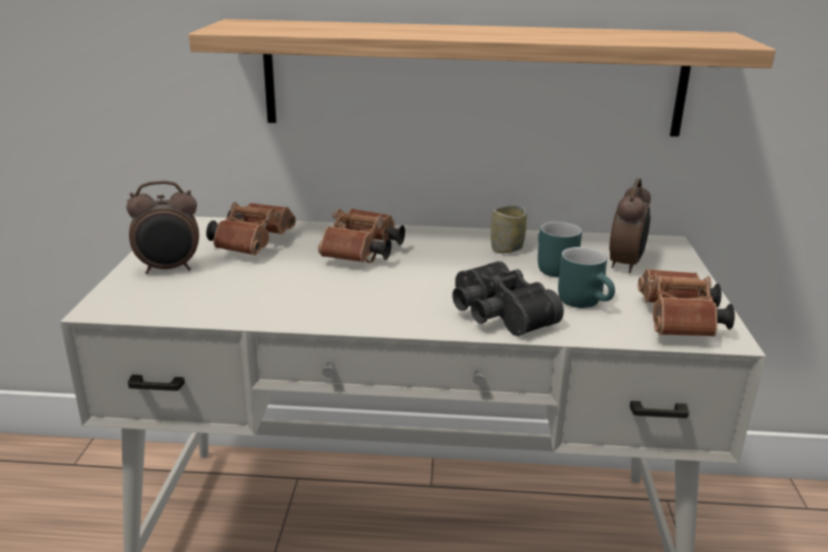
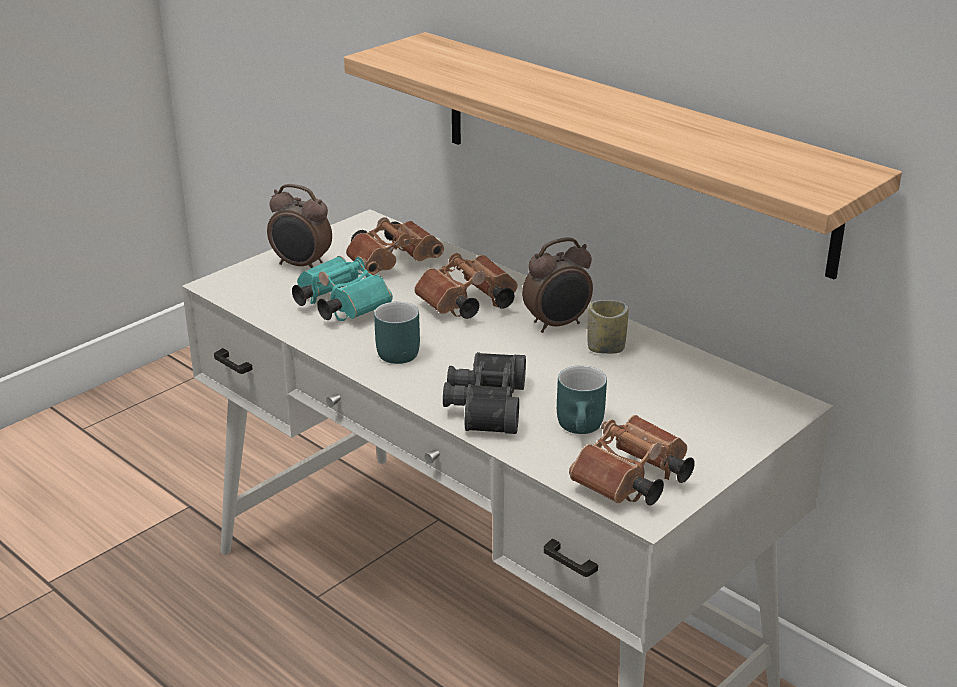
camera: 40 degrees right, 5 degrees up
turquoise mug [538,221,582,277] -> turquoise mug moved to [374,301,420,364]
alarm clock [609,178,651,273] -> alarm clock moved to [522,237,593,333]
none -> turquoise binoculars [292,256,393,321]

